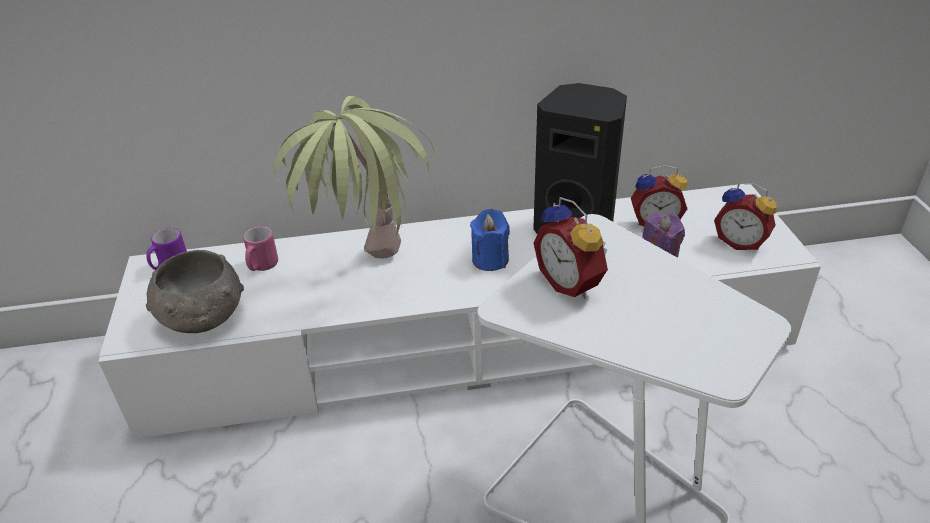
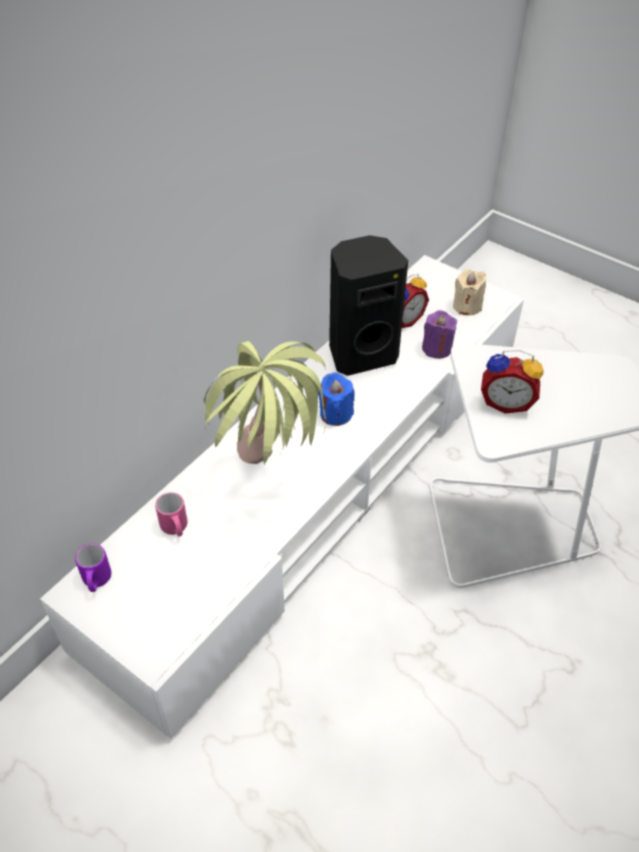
camera: 45 degrees left, 10 degrees up
grey bowl [146,250,244,333] -> none
alarm clock [714,183,777,250] -> beige candle [453,269,486,315]

